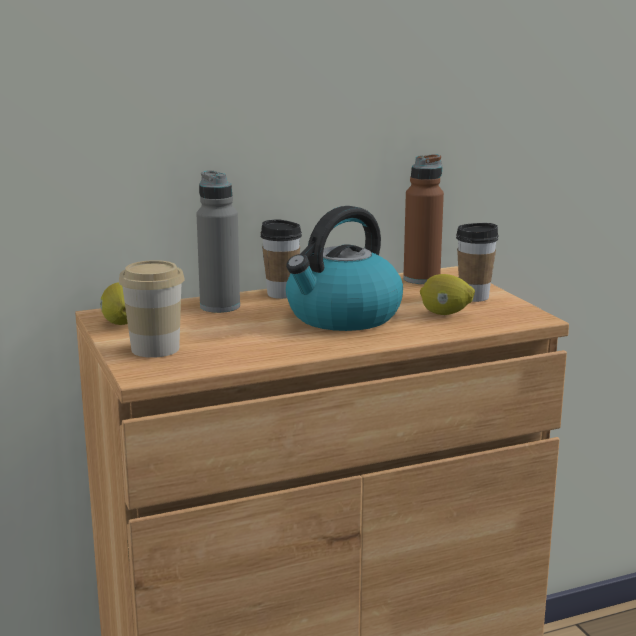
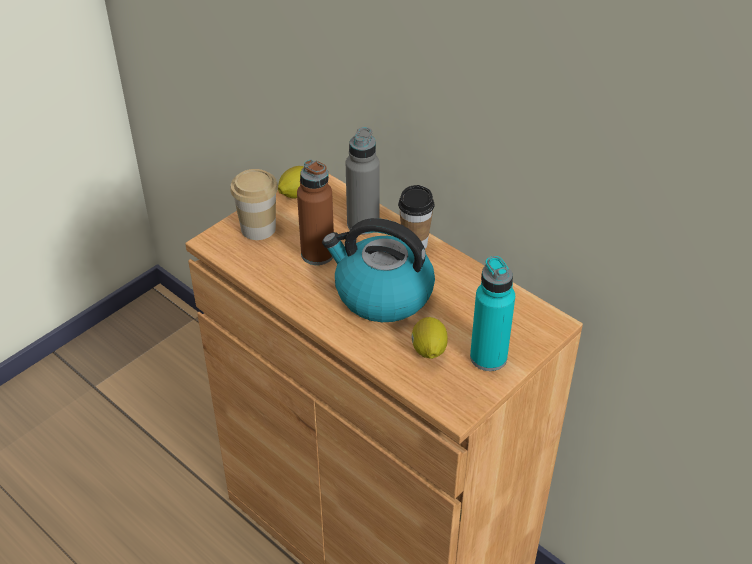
camera: 65 degrees right, 25 degrees up
brown bottle [403,154,444,284] -> brown bottle moved to [297,159,334,265]
cup [456,223,499,302] -> turquoise bottle [470,256,515,371]

